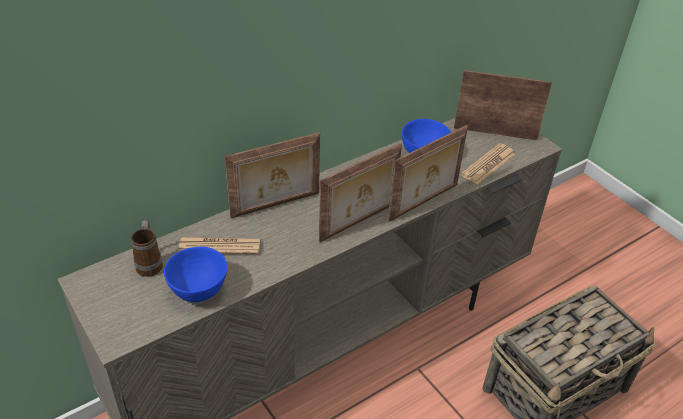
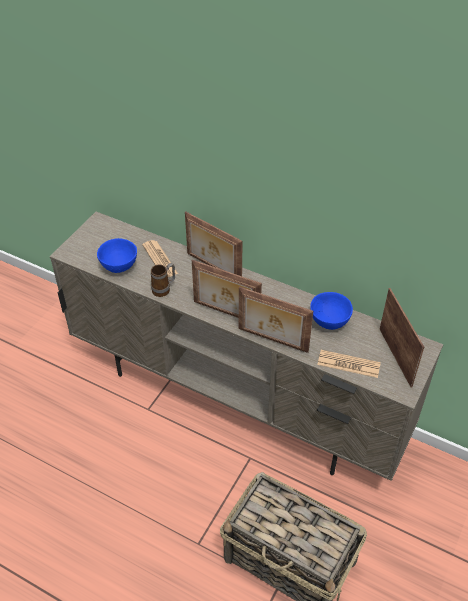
camera: 65 degrees right, 5 degrees up
mug [131,220,163,277] -> mug moved to [151,263,175,297]

